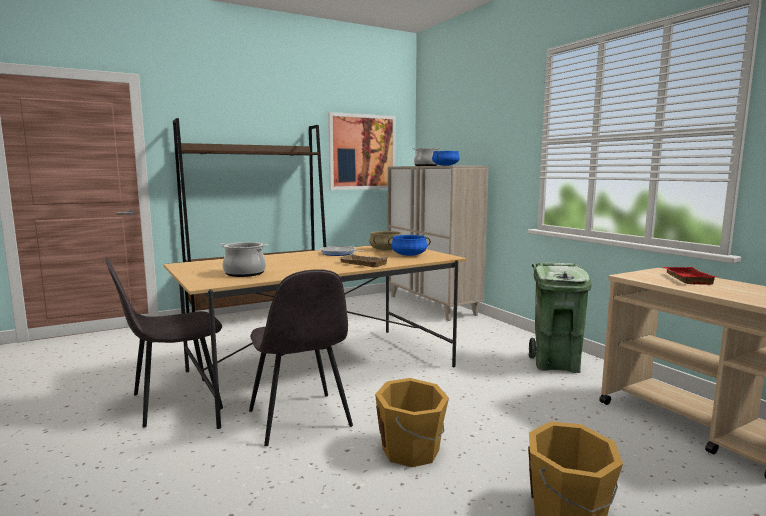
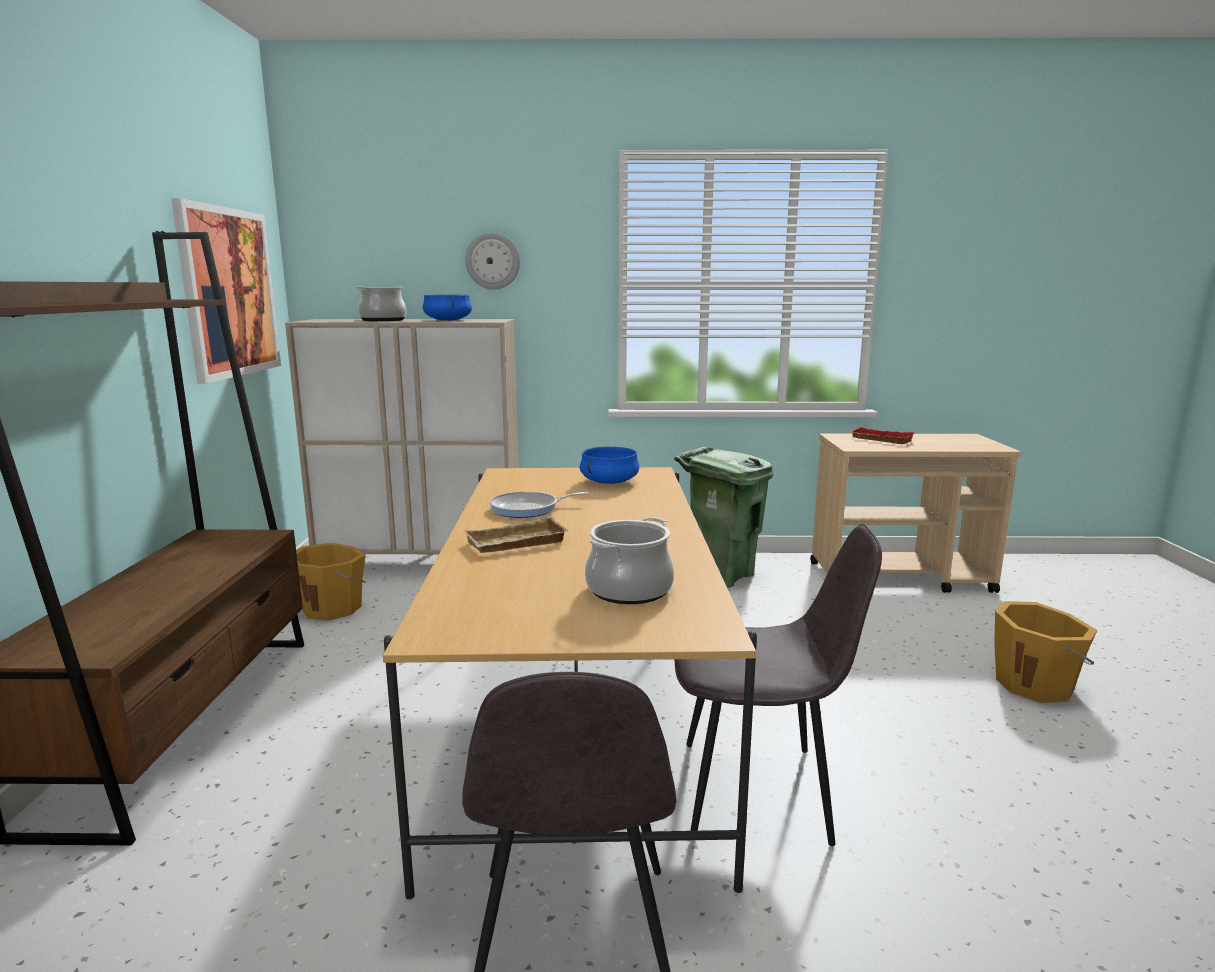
camera: 60 degrees left, 5 degrees up
beige tray [339,254,389,267] -> beige tray moved to [465,516,569,553]
beige cooking pot [369,231,402,251] -> none
orange bucket [375,378,449,467] -> orange bucket moved to [296,543,366,621]
none -> wall clock [465,232,520,290]

